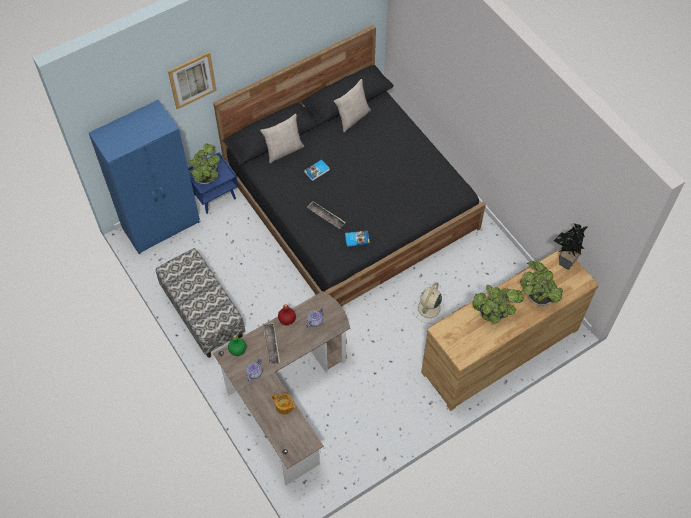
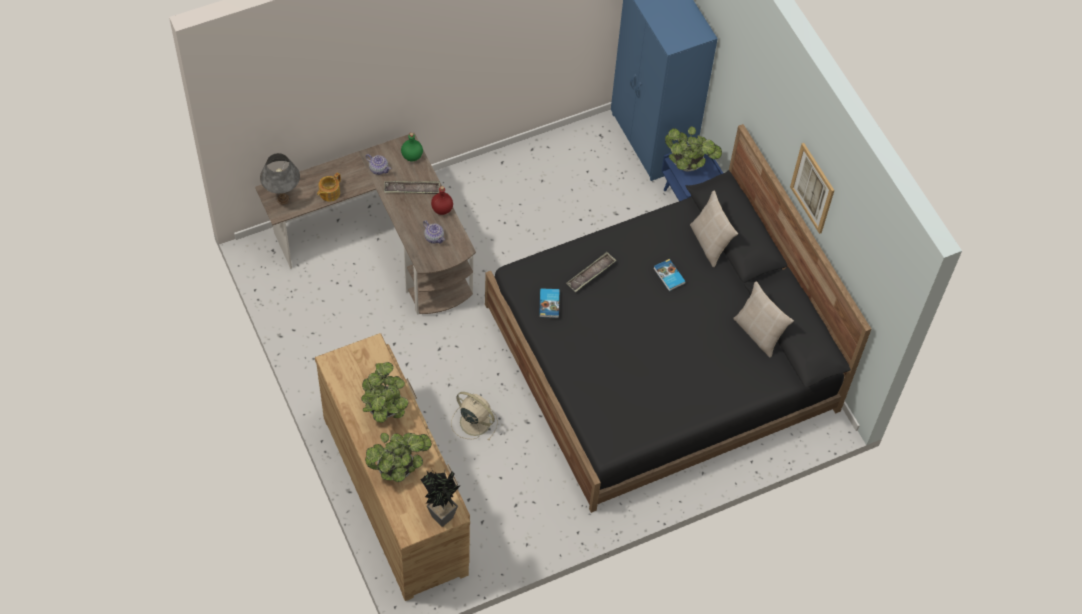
camera: 95 degrees right, 0 degrees up
bench [156,248,245,358] -> none
picture [168,52,217,109] -> picture moved to [790,143,835,234]
none -> grey table lamp [260,153,300,205]

